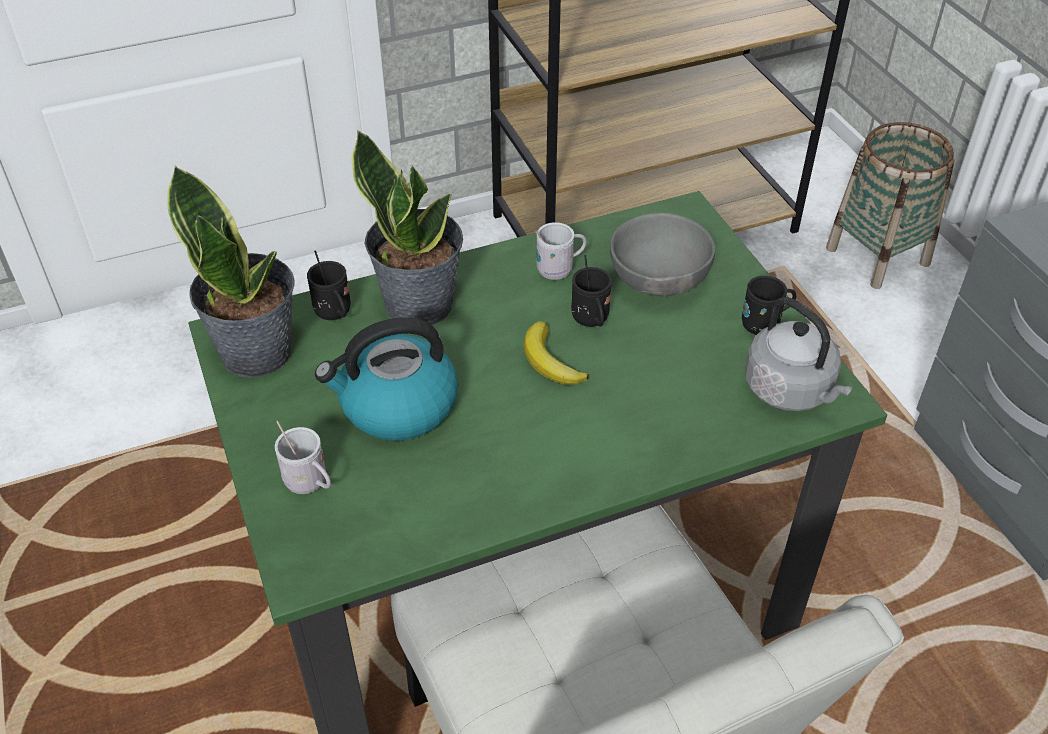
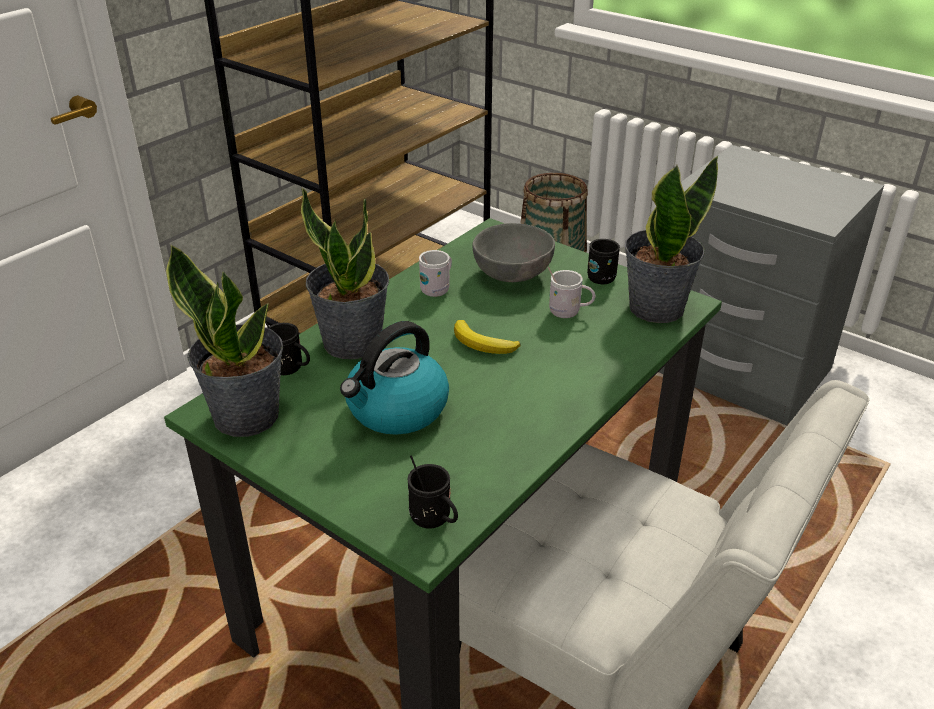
camera: 30 degrees left, 10 degrees down
white mug [275,421,331,494] -> white mug moved to [548,267,595,318]
black mug [571,255,612,327] -> black mug moved to [407,455,458,529]
grey kettle [745,297,852,411] -> potted plant [624,156,718,323]

